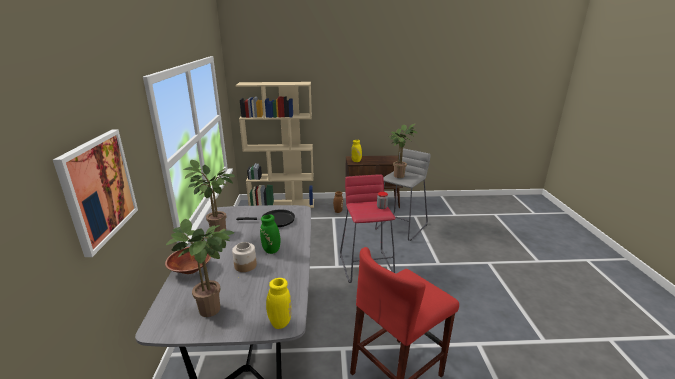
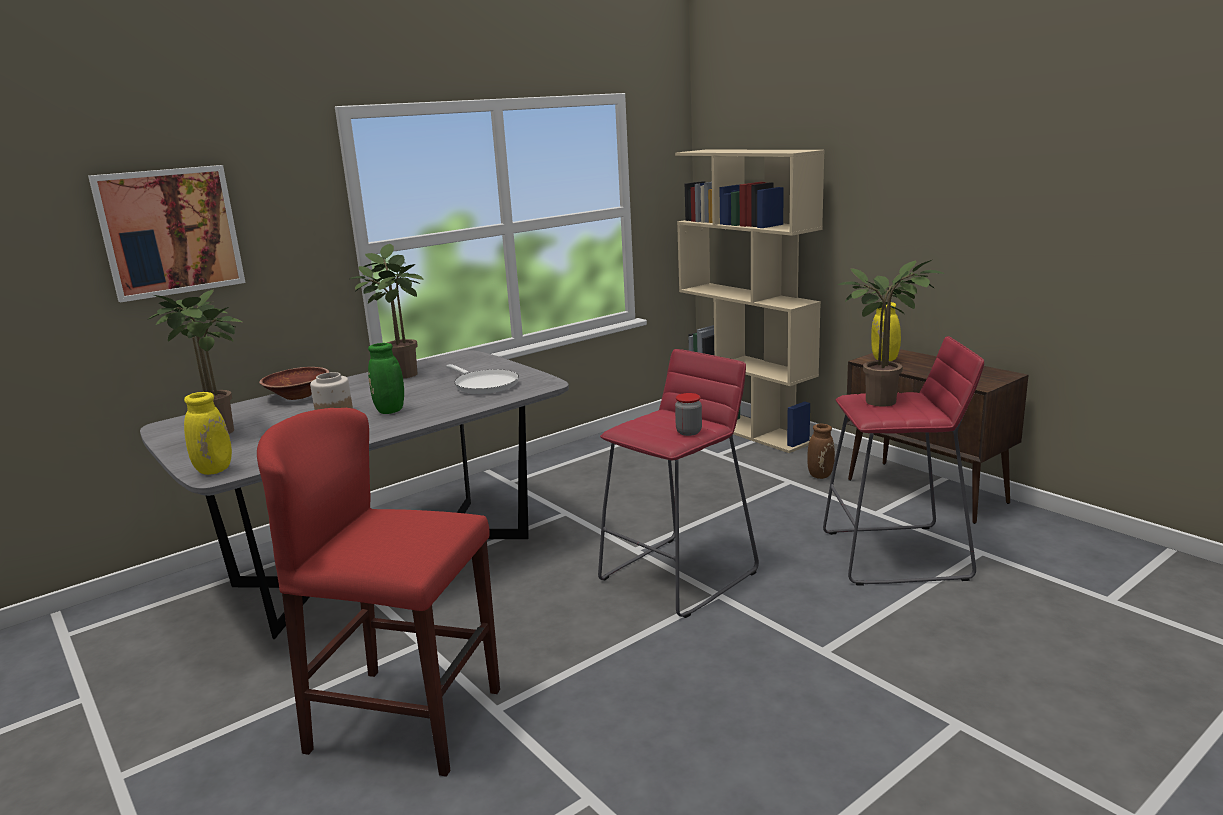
camera: 55 degrees right, 5 degrees down
black frying pan [236,209,295,227] -> white frying pan [446,364,519,394]
grey stool [375,148,431,241] -> red stool [823,336,984,586]

